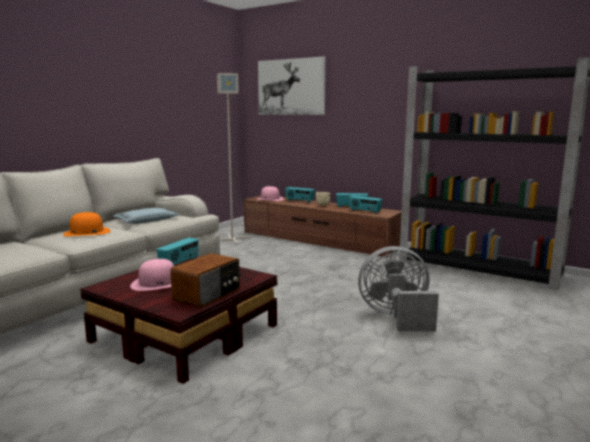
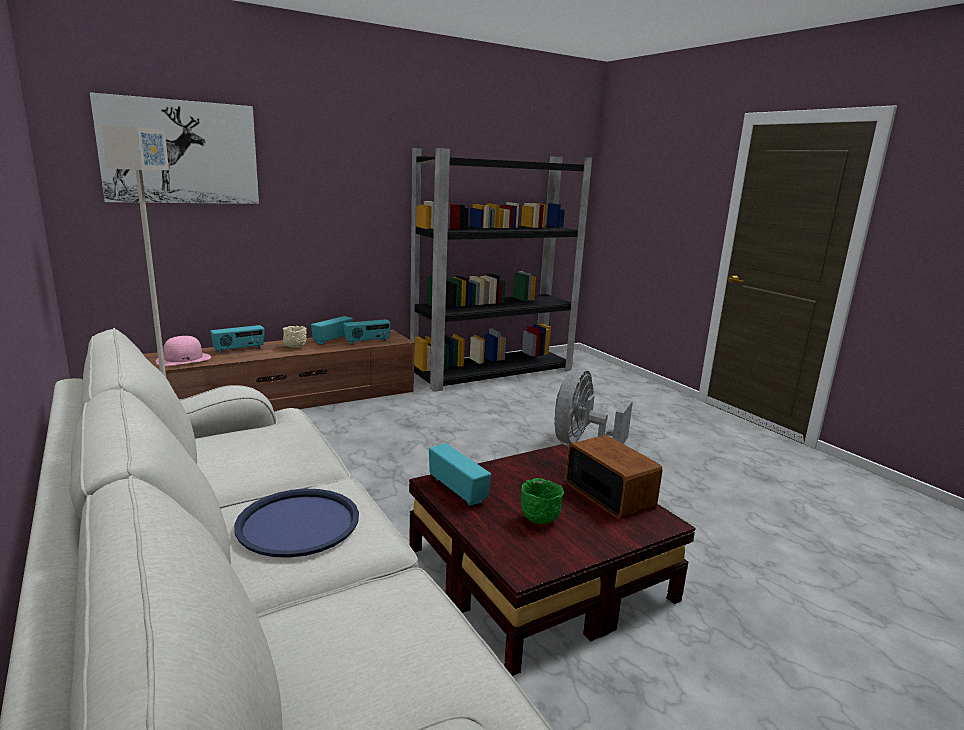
camera: 65 degrees left, 5 degrees up
orange hat [63,212,111,236] -> blue tray [234,489,359,558]
blue pillow [113,208,179,224] -> none
pink hat [130,259,174,291] -> green bowl [521,478,564,524]

